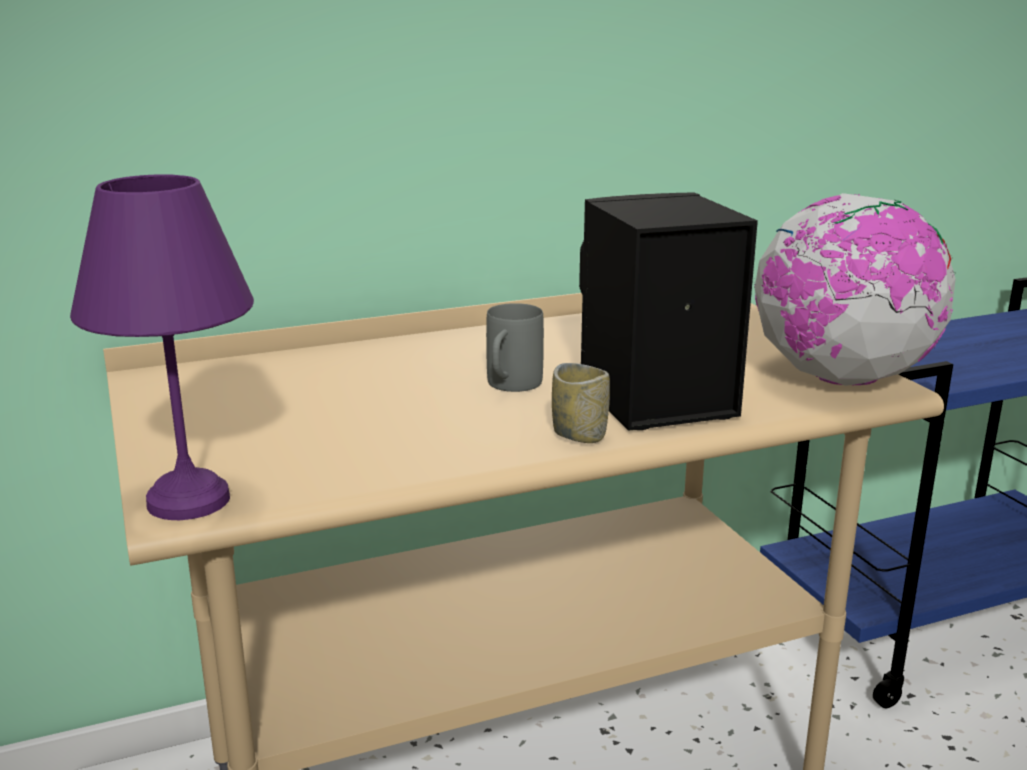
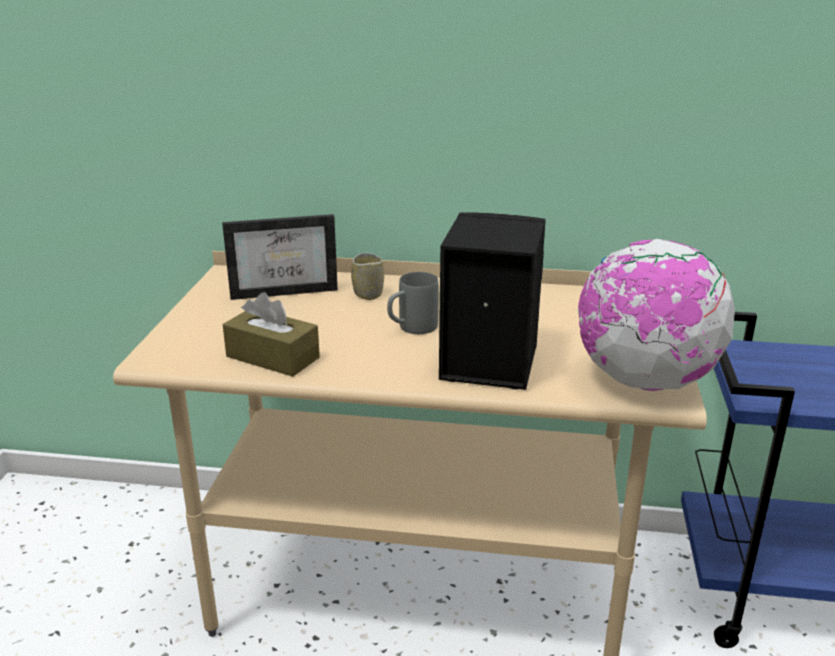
camera: 30 degrees right, 5 degrees up
purple table lamp [70,175,254,520] -> none
cup [552,363,610,443] -> cup moved to [351,253,384,300]
none -> picture frame [222,214,338,300]
none -> brown tissue box [223,292,320,377]

